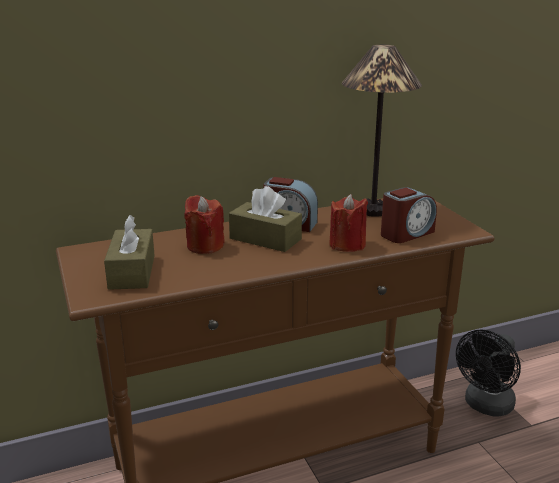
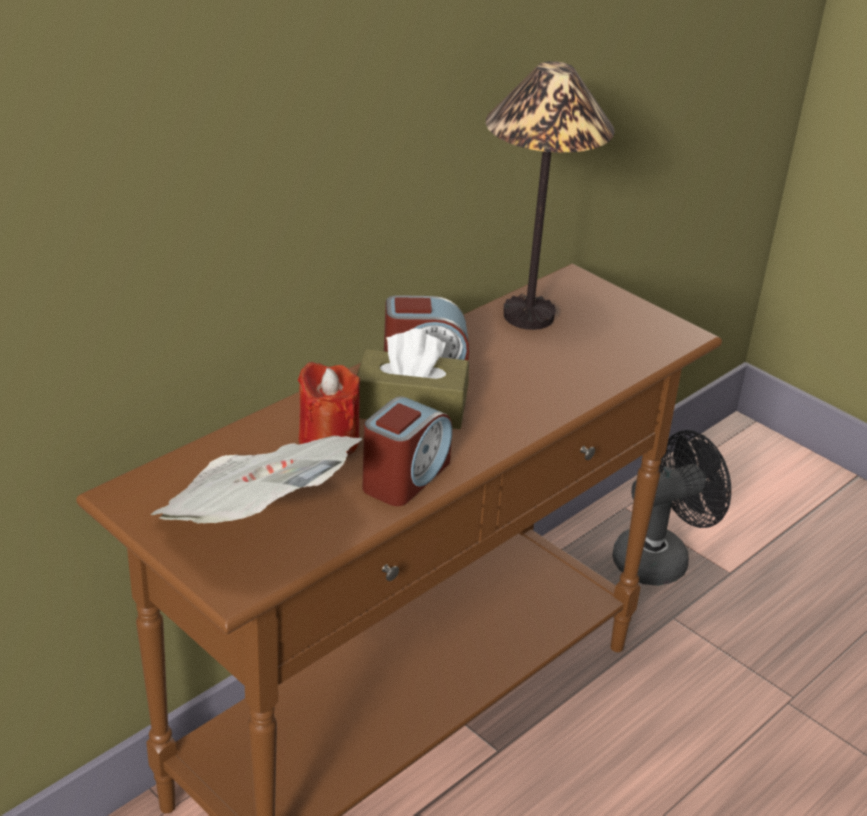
camera: 25 degrees left, 10 degrees up
brown tissue box [104,215,155,290] -> newspaper [150,436,362,524]
red candle [329,194,368,252] -> none
alarm clock [381,187,437,243] -> alarm clock moved to [362,396,452,506]
black fan [456,329,521,416] -> black fan turned 135 degrees counterclockwise [613,430,731,586]

